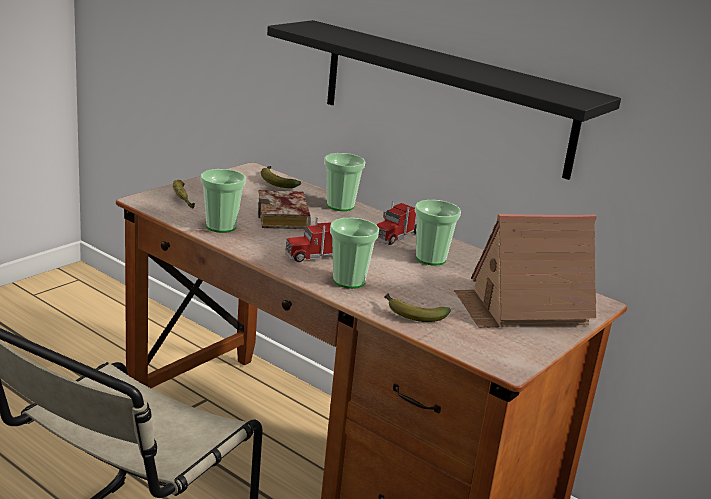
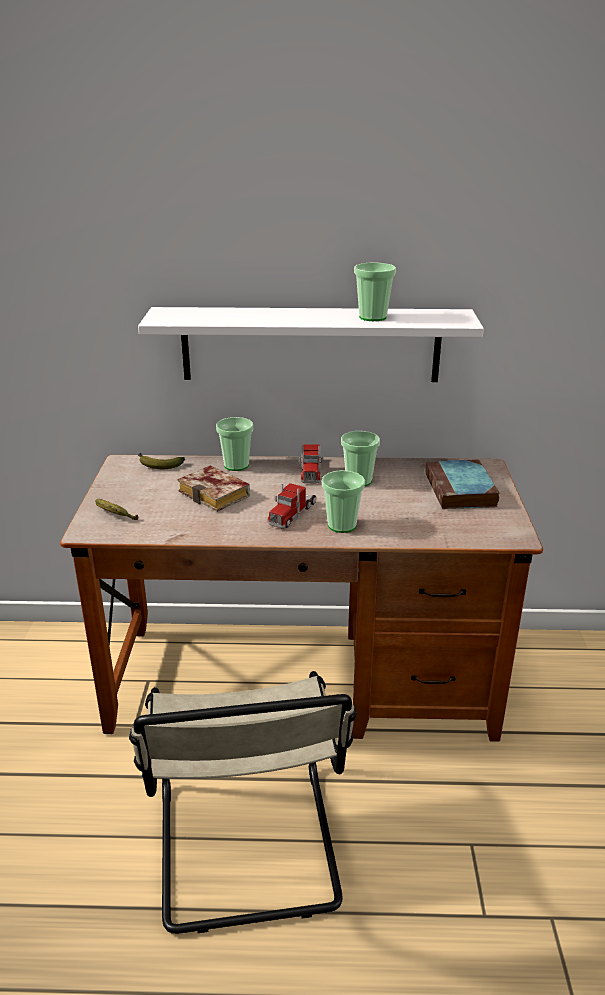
camera: 35 degrees left, 5 degrees up
cup [201,169,246,233] -> cup moved to [354,263,396,321]
black shelf [267,20,621,180] -> white shelf [138,307,484,382]
banana [385,293,451,322] -> none
toy house [454,214,597,328] -> book [426,459,500,509]

